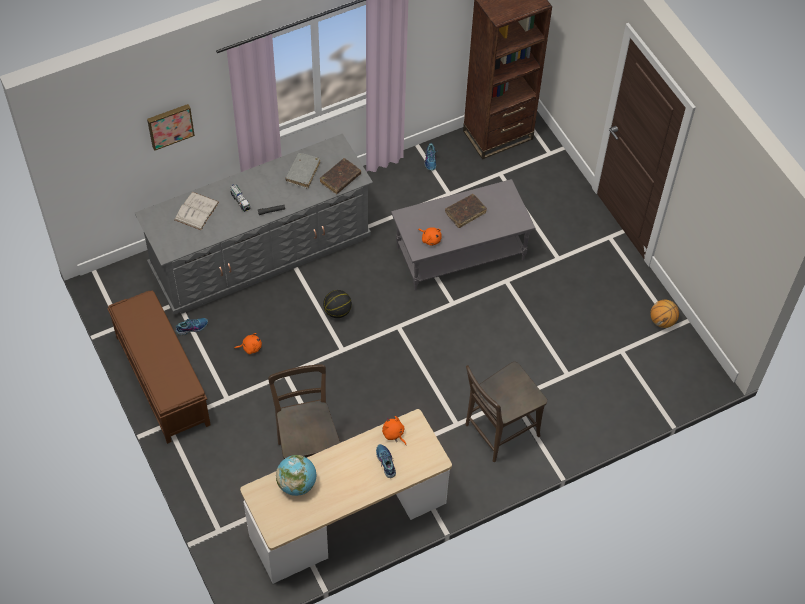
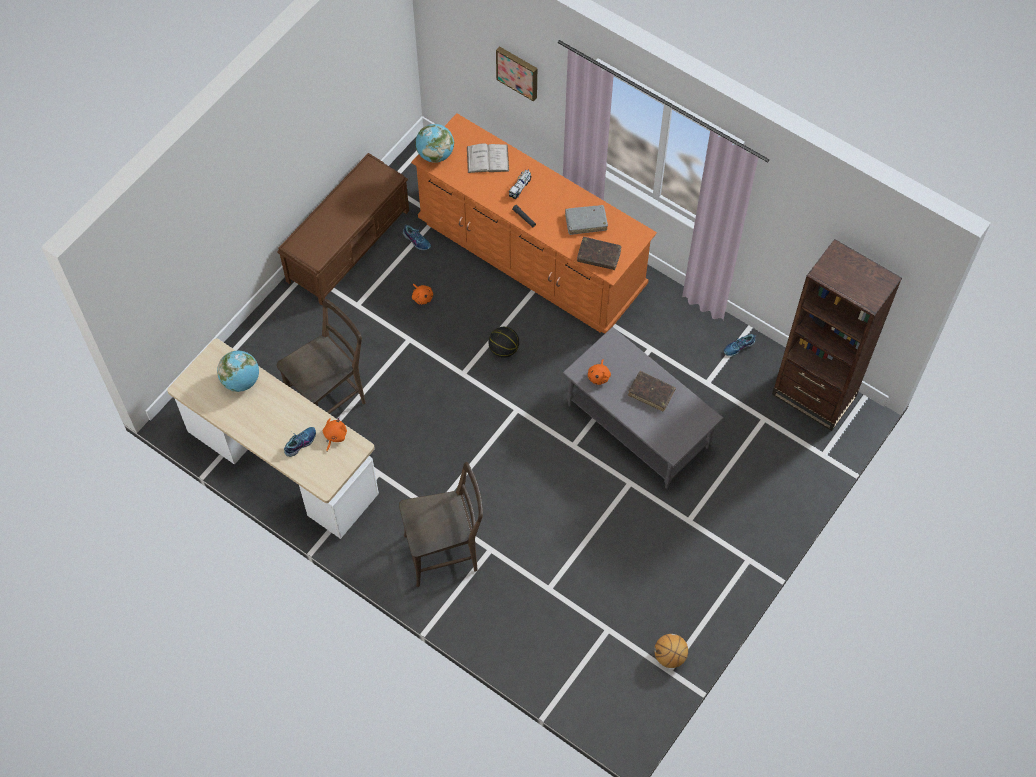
camera: 65 degrees right, 5 degrees up
grey dresser [135,134,373,314] -> orange dresser [411,113,657,334]
brown chair [465,362,547,462] -> brown chair turned 135 degrees clockwise [399,462,483,587]
none -> globe [415,124,454,163]

